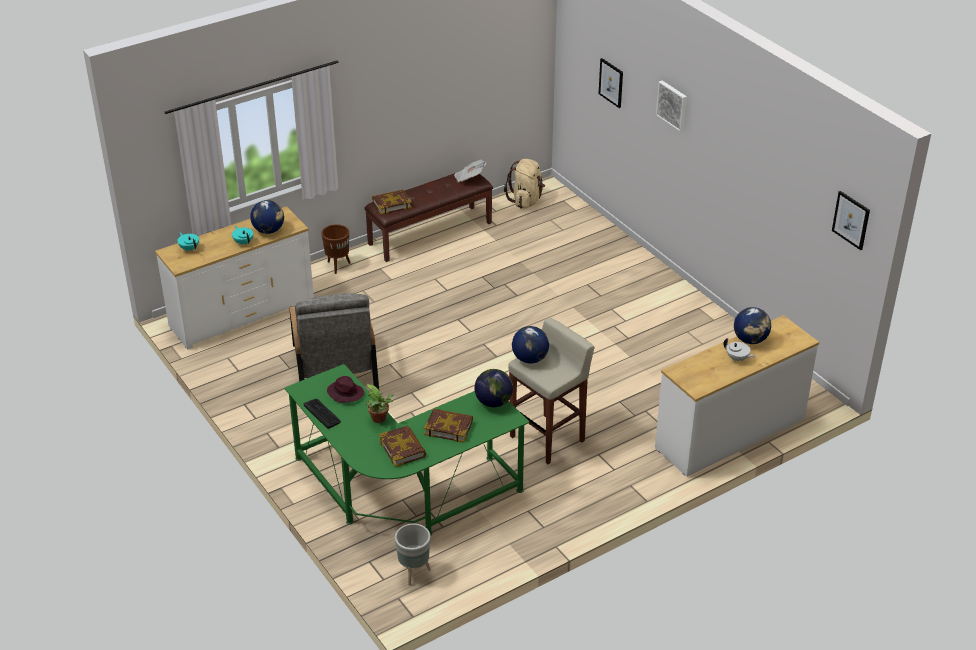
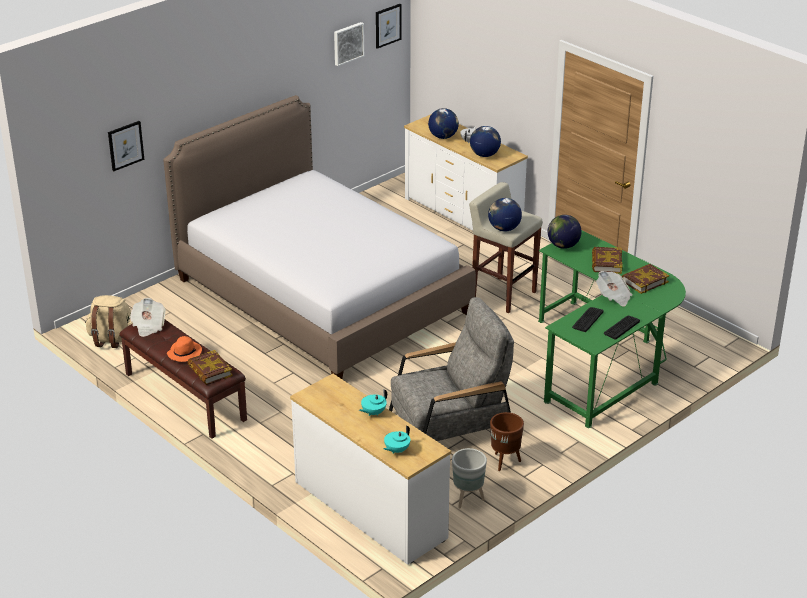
camera: 100 degrees left, 5 degrees down
globe [250,200,284,234] -> globe moved to [470,126,501,157]
brown planter [321,224,350,274] -> brown planter moved to [490,412,524,471]
purple hat [327,376,364,403] -> keyboard [572,307,603,332]
potted plant [366,384,394,423] -> newspaper [596,271,633,306]
grey planter [395,524,431,586] -> grey planter moved to [452,448,487,508]
picture [656,81,687,132] -> picture moved to [334,22,364,66]
none -> bed [163,95,476,379]
none -> orange hat [167,336,202,362]

